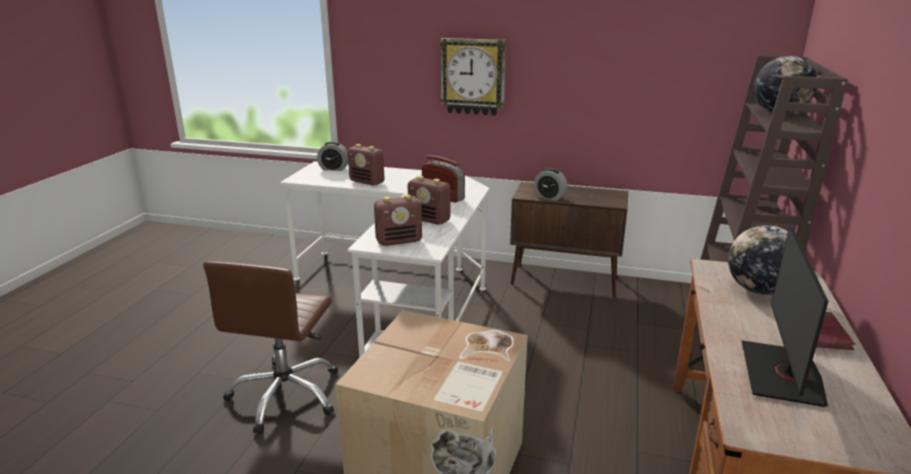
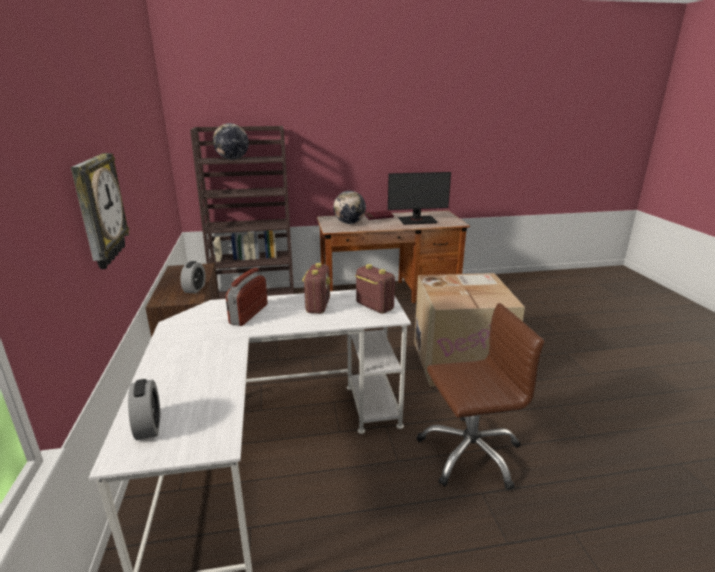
camera: 115 degrees left, 0 degrees up
radio [348,144,384,186] -> none

